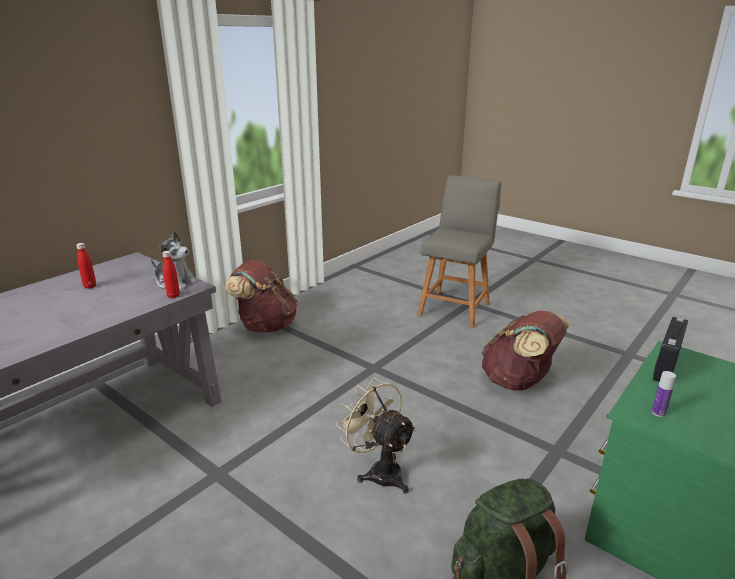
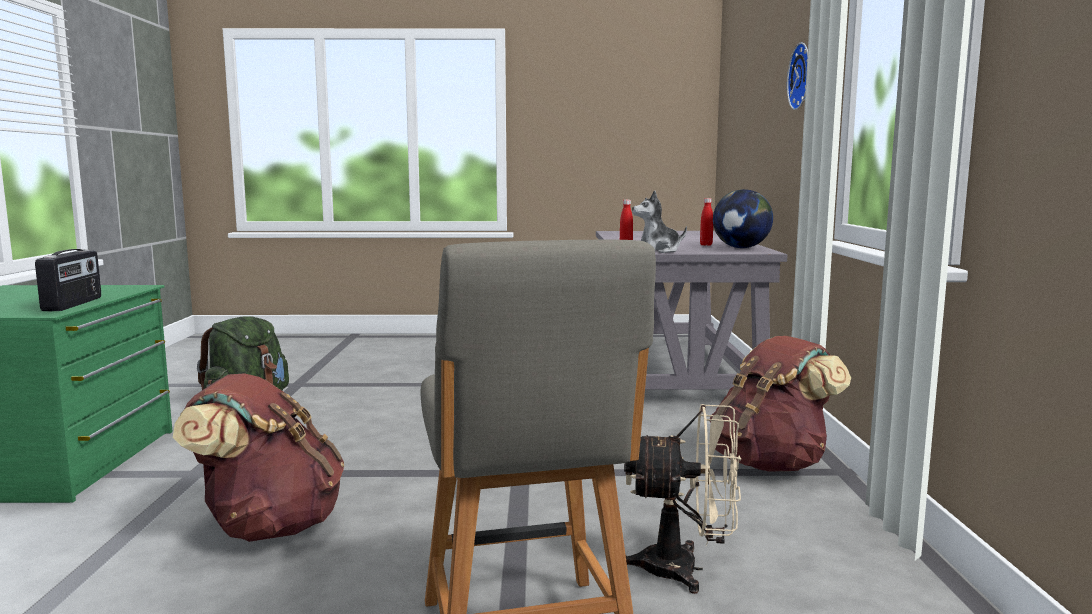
camera: 140 degrees right, 15 degrees down
beige fan [336,377,416,494] -> beige fan moved to [624,404,741,594]
bottle [652,371,676,417] -> none
none -> globe [713,189,773,248]
none -> wall clock [787,42,808,110]

